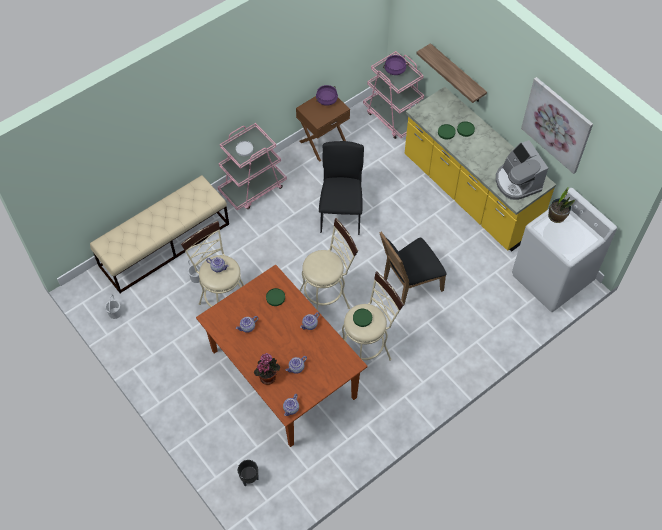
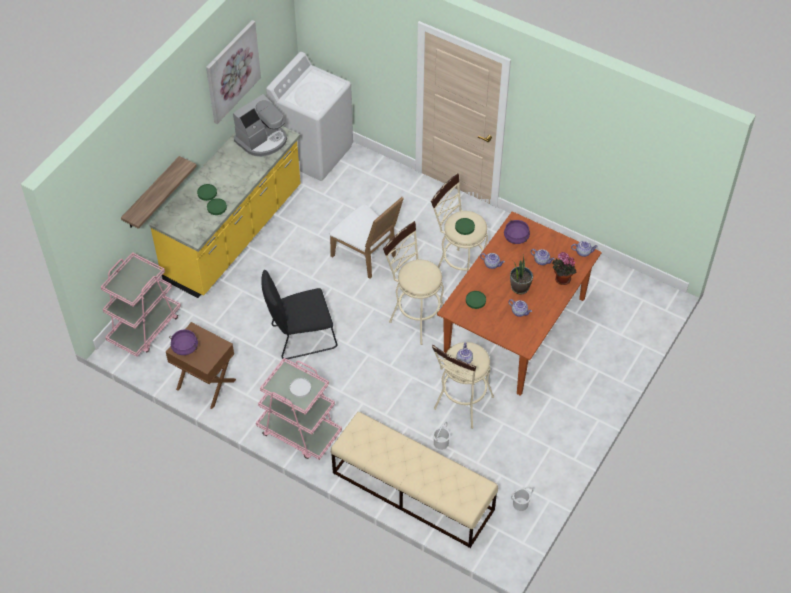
camera: 110 degrees left, 5 degrees down
black planter [238,460,259,486] -> none
black chair [379,231,447,306] -> white chair [330,197,404,279]
purple cooking pot [383,55,408,75] -> purple cooking pot moved to [504,220,530,244]
potted plant [548,188,575,223] -> potted plant moved to [510,254,533,295]

